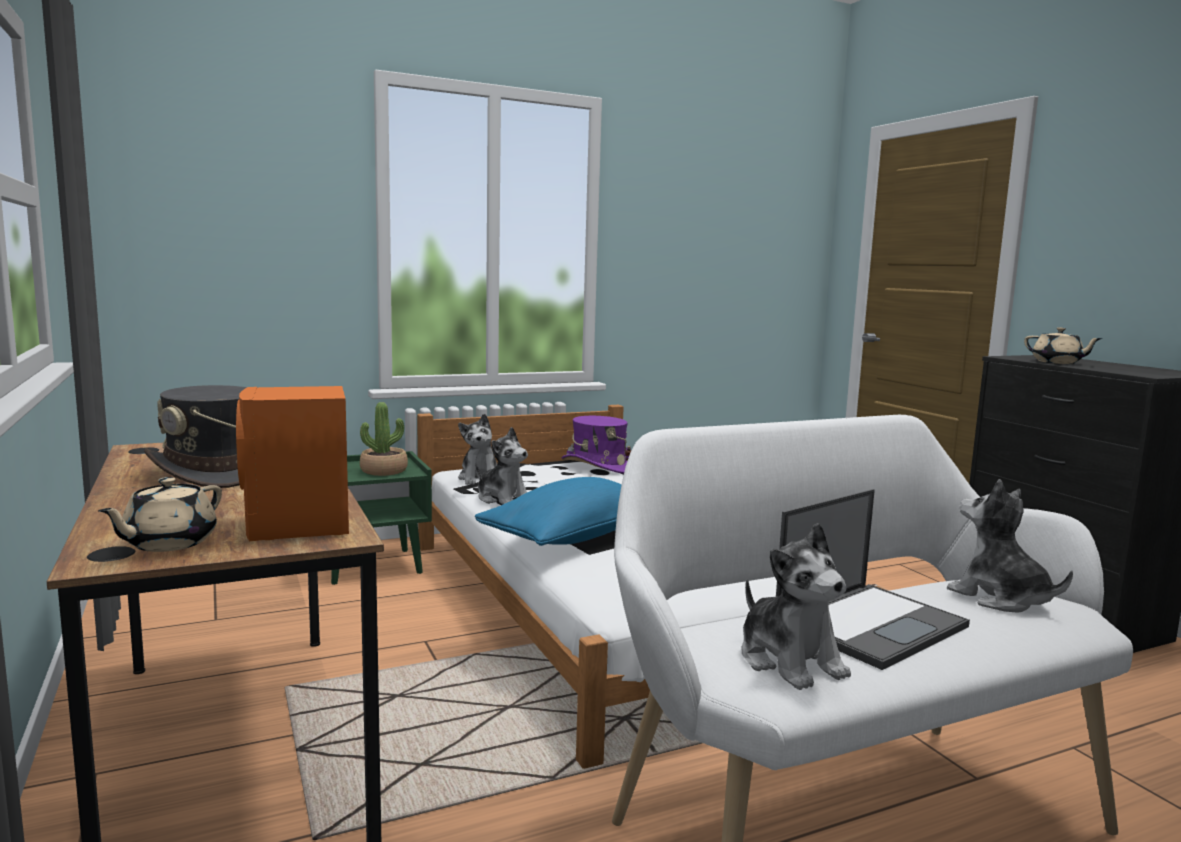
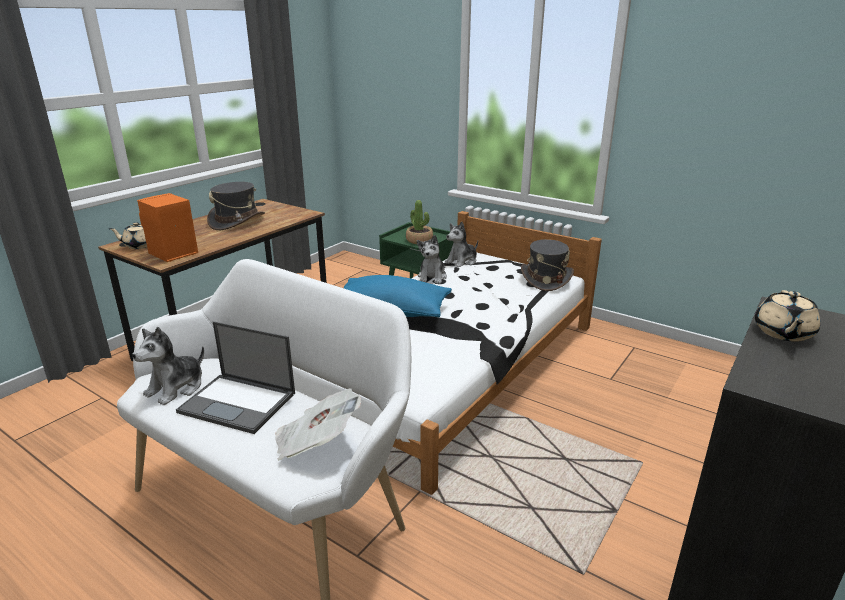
camera: 60 degrees right, 15 degrees up
purple hat [562,416,631,473] -> grey hat [521,239,574,291]
plush toy [947,479,1073,613] -> newspaper [275,388,361,461]

